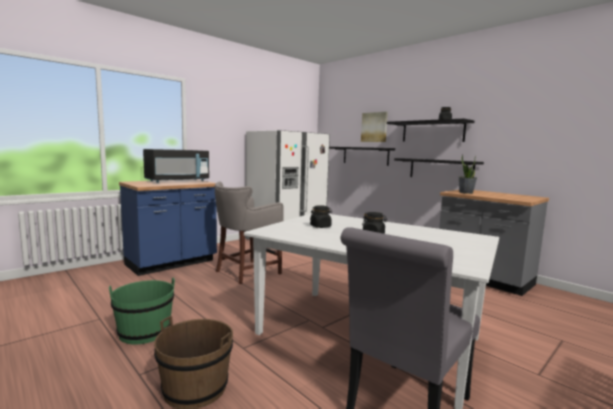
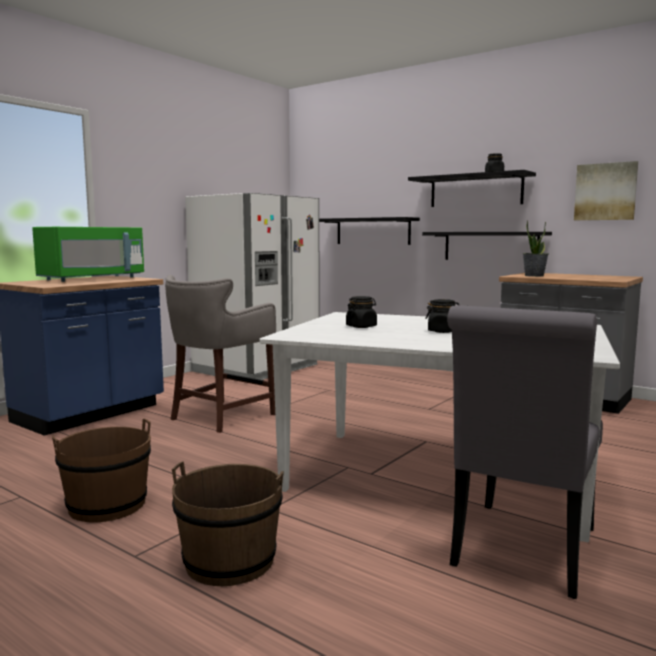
camera: 10 degrees left, 0 degrees up
green bucket [109,278,175,344] -> brown bucket [52,418,151,522]
black microwave [143,149,209,183] -> green microwave [32,227,144,282]
picture [361,112,388,142] -> picture moved to [574,161,638,220]

